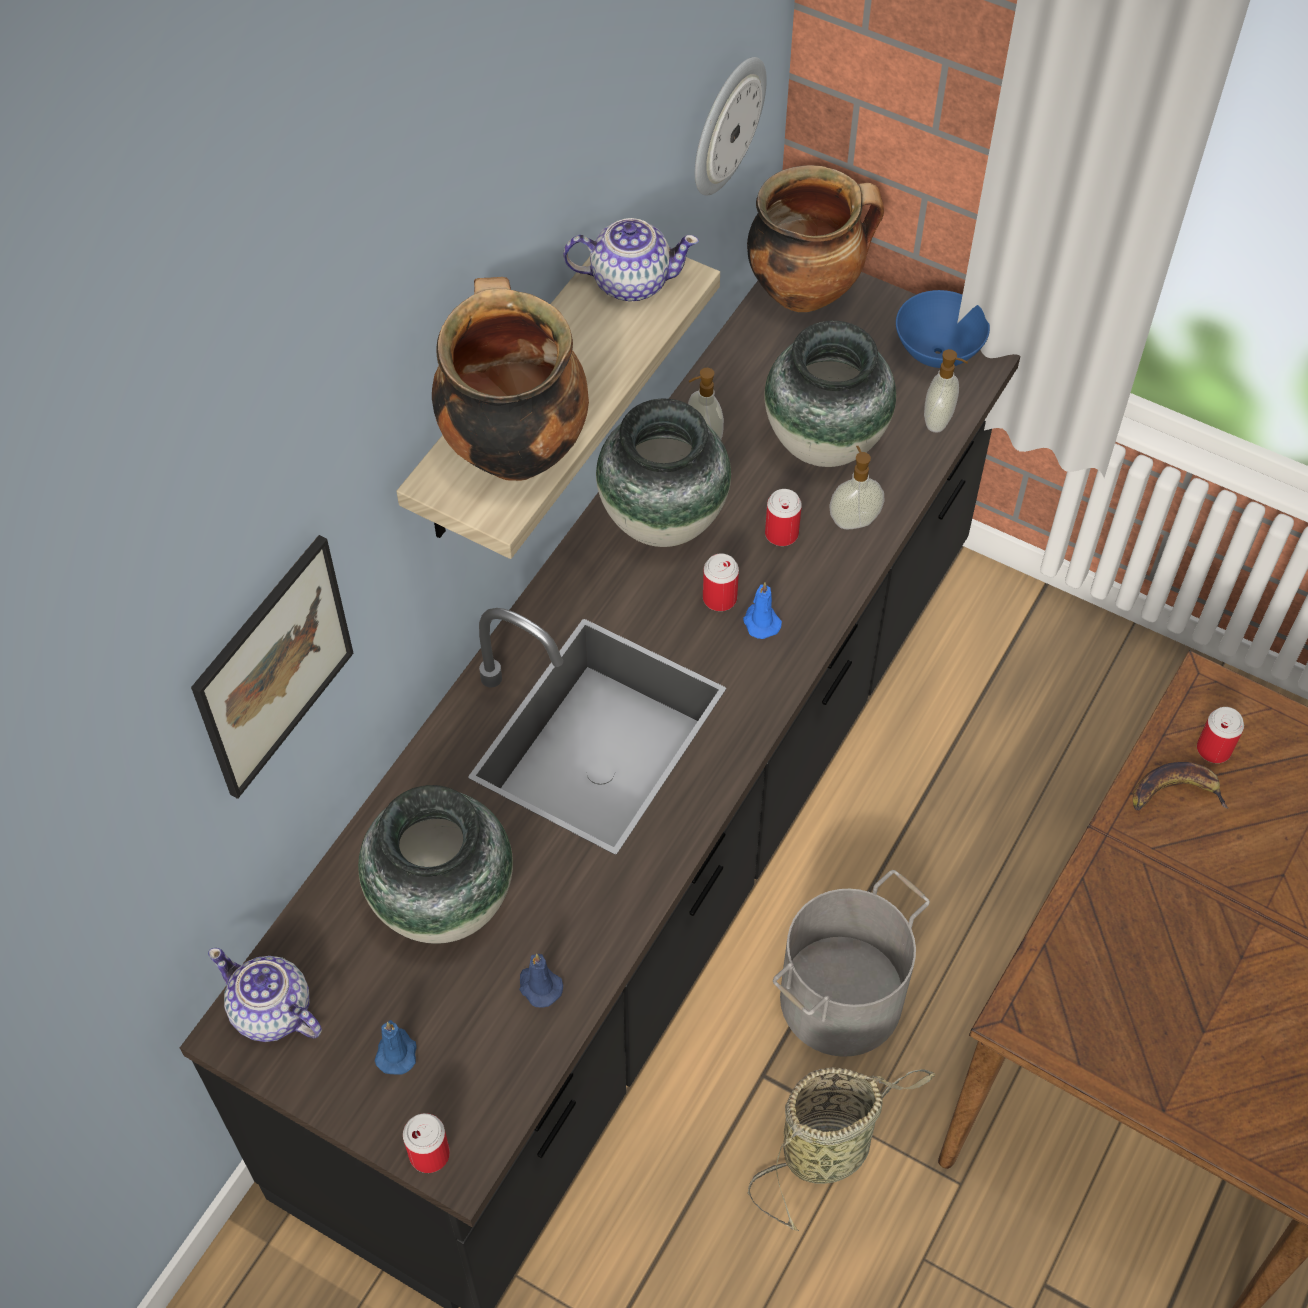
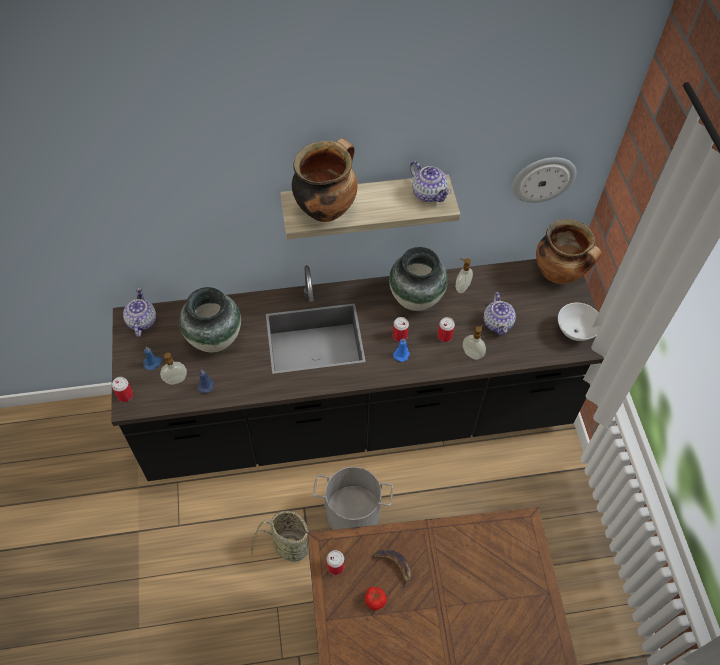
camera: 50 degrees right, 0 degrees up
picture [191,535,353,799] -> none
vase [765,321,896,467] -> teapot [484,292,516,336]
blue bowl [896,290,990,368] -> white bowl [558,303,601,341]
soap dispenser [924,349,968,433] -> soap dispenser moved to [160,353,187,385]
banana [1133,762,1228,810] -> banana moved to [372,549,412,591]
can [1197,707,1244,763] -> can moved to [327,550,344,575]
none -> tomato [365,587,387,610]

